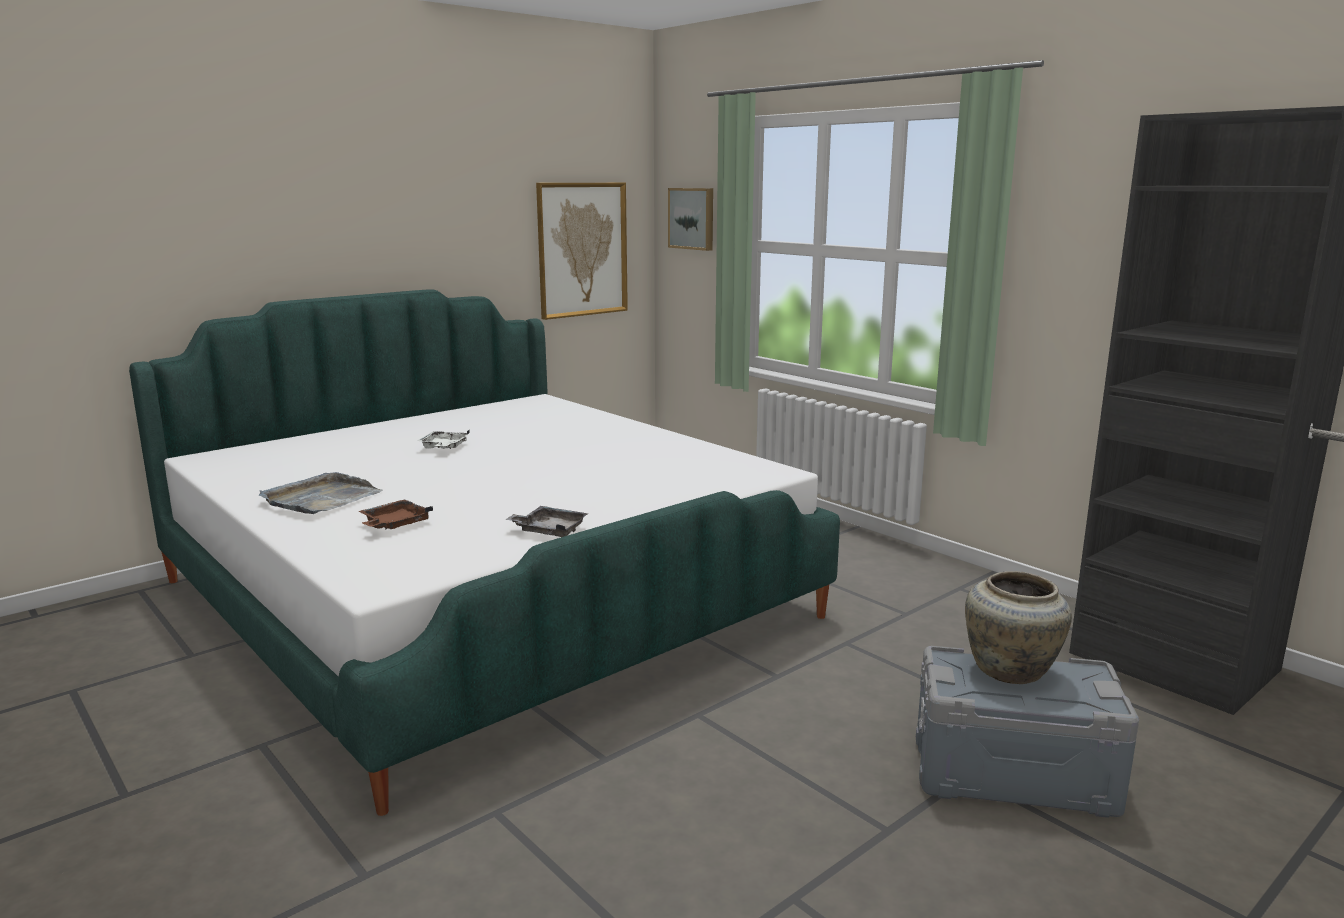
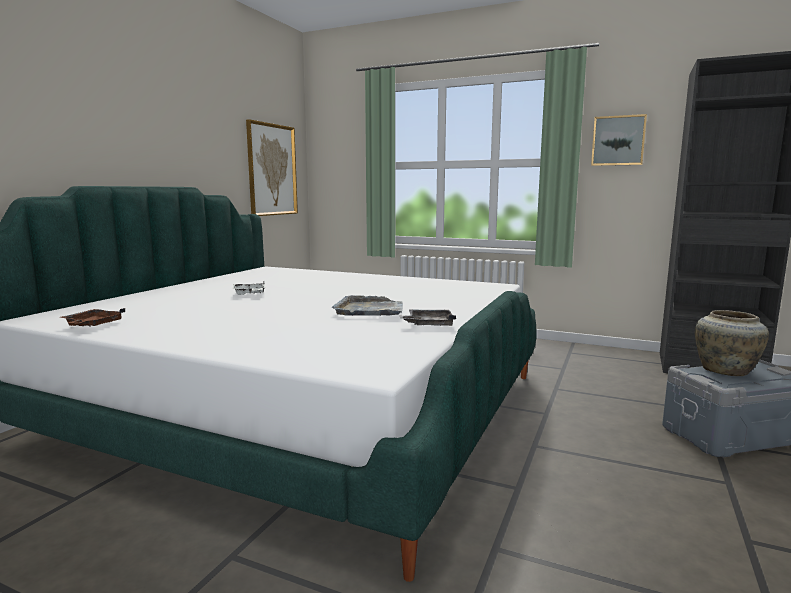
camera: 25 degrees left, 5 degrees down
grey tray [258,472,383,514] -> grey tray moved to [331,295,403,316]
brown tray [358,499,433,529] -> brown tray moved to [60,308,125,327]
picture [668,188,713,251] -> picture moved to [591,114,647,166]

